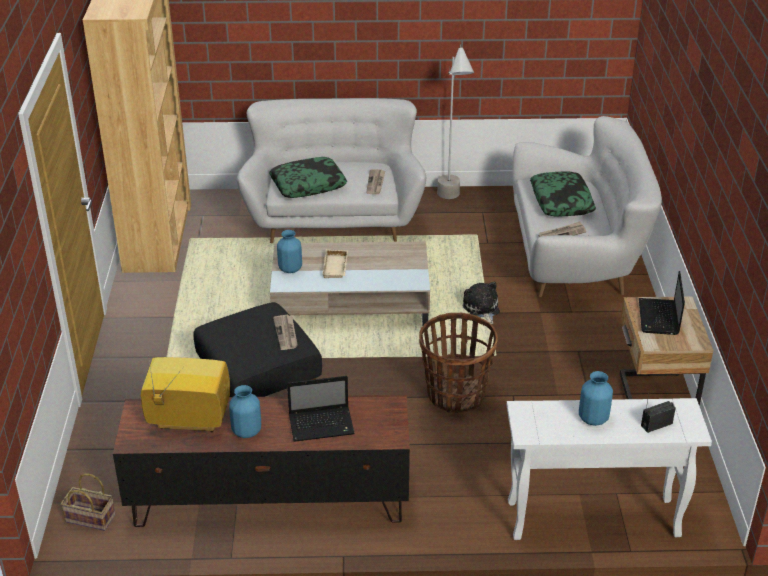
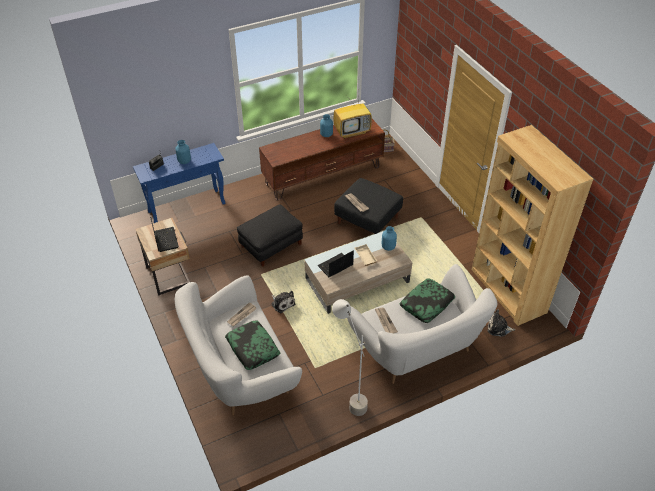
camera: 155 degrees right, 10 degrees up
laptop [287,376,355,442] -> laptop moved to [318,251,354,277]
basket [419,313,498,413] -> black ottoman [237,204,303,267]
white console table [507,398,712,540] -> blue console table [133,143,225,223]
none -> plush toy [487,309,515,337]

